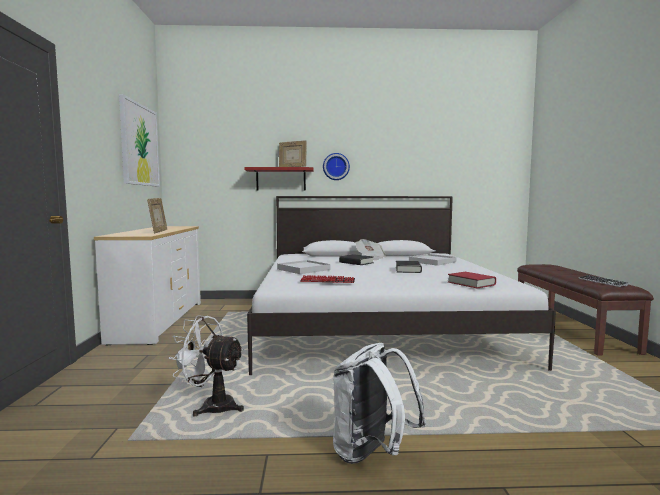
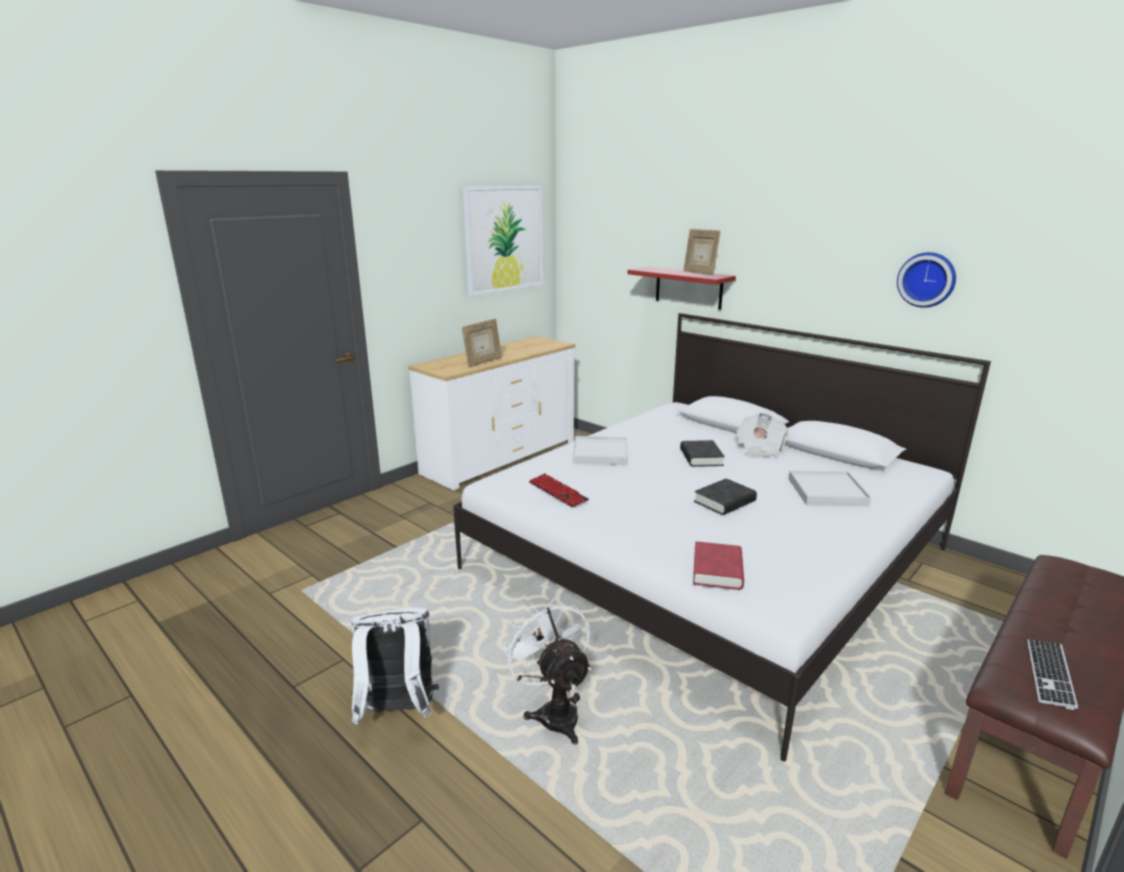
camera: 45 degrees right, 15 degrees up
white fan [169,315,244,417] -> white fan moved to [501,597,591,744]
wall clock [323,153,350,180] -> wall clock moved to [897,252,956,308]

